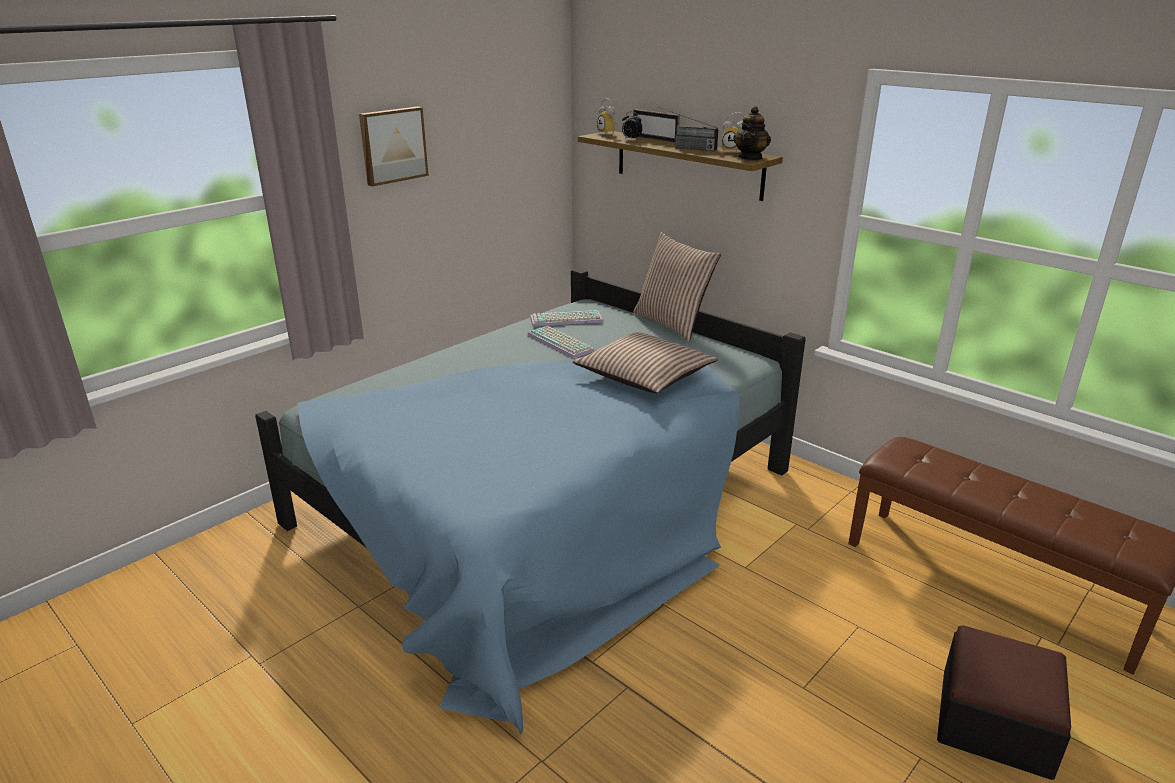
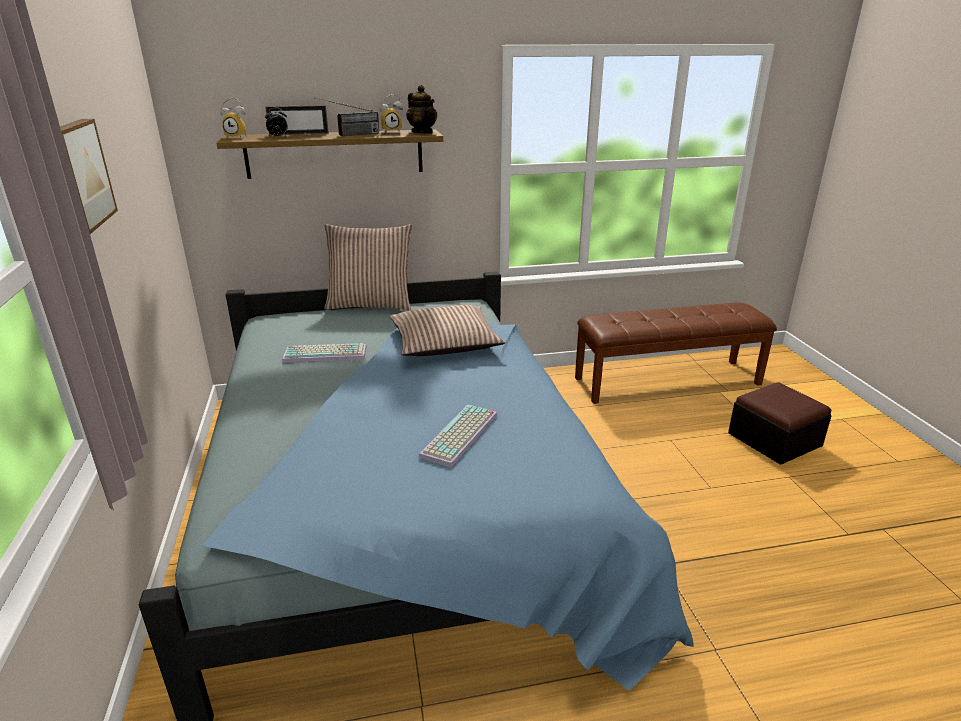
camera: 55 degrees left, 0 degrees up
keyboard [530,310,603,327] -> keyboard moved to [419,405,498,468]

